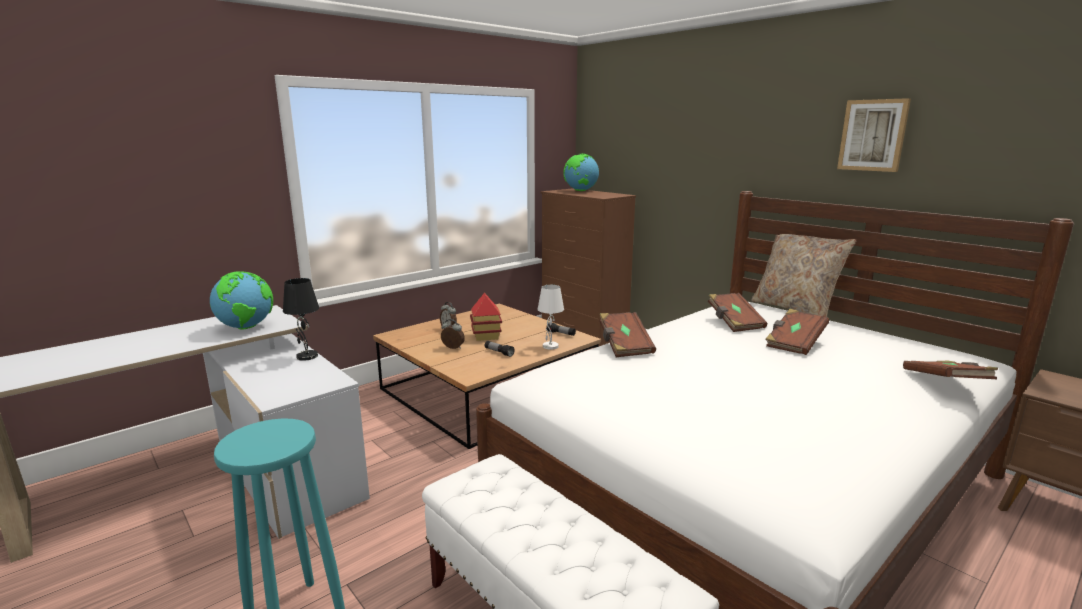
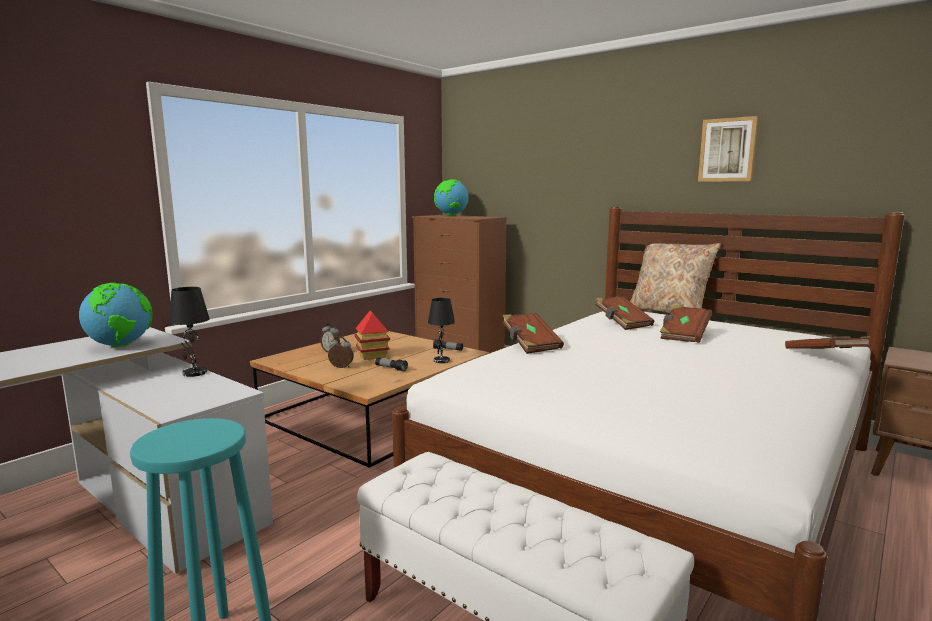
camera: 10 degrees left, 5 degrees down
white table lamp [537,285,564,350] -> black table lamp [428,298,455,363]

